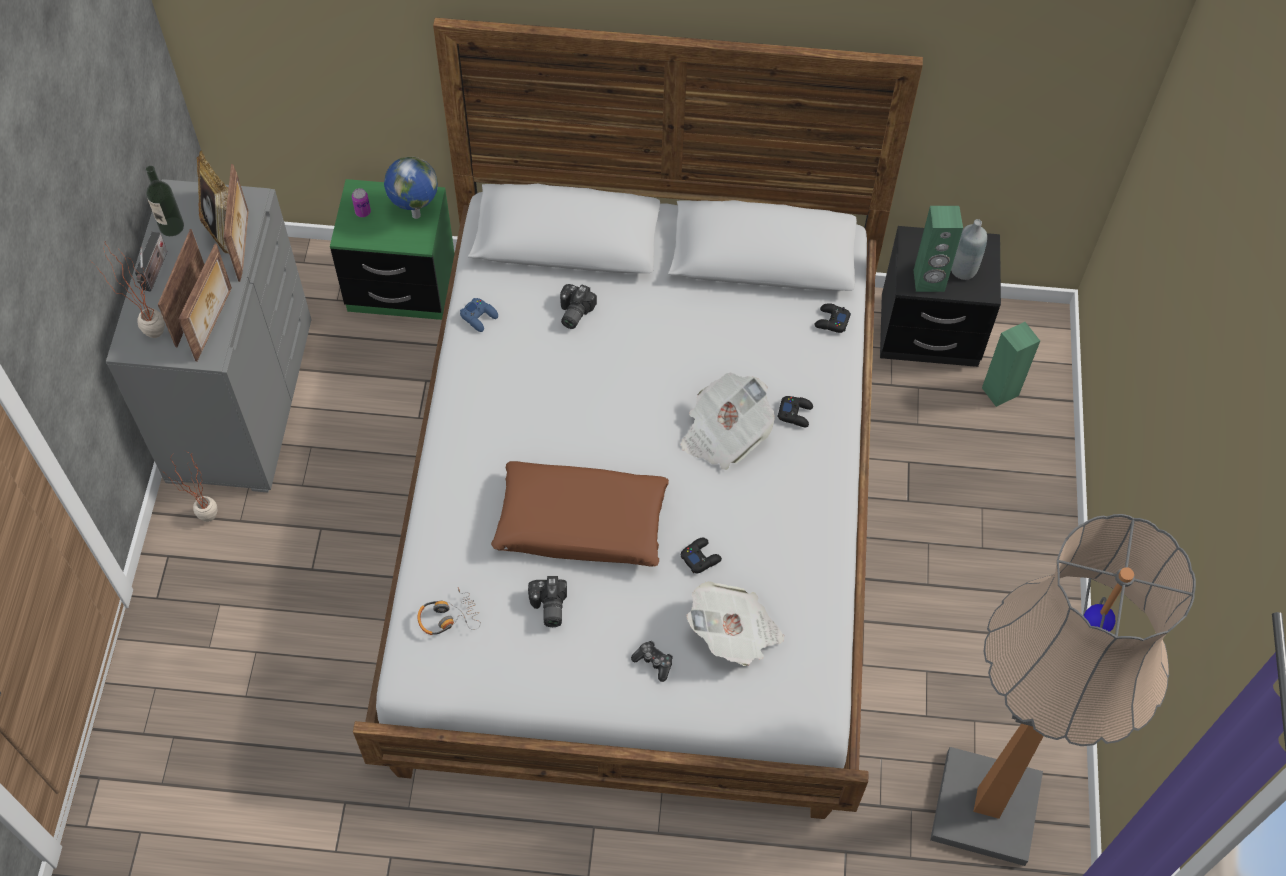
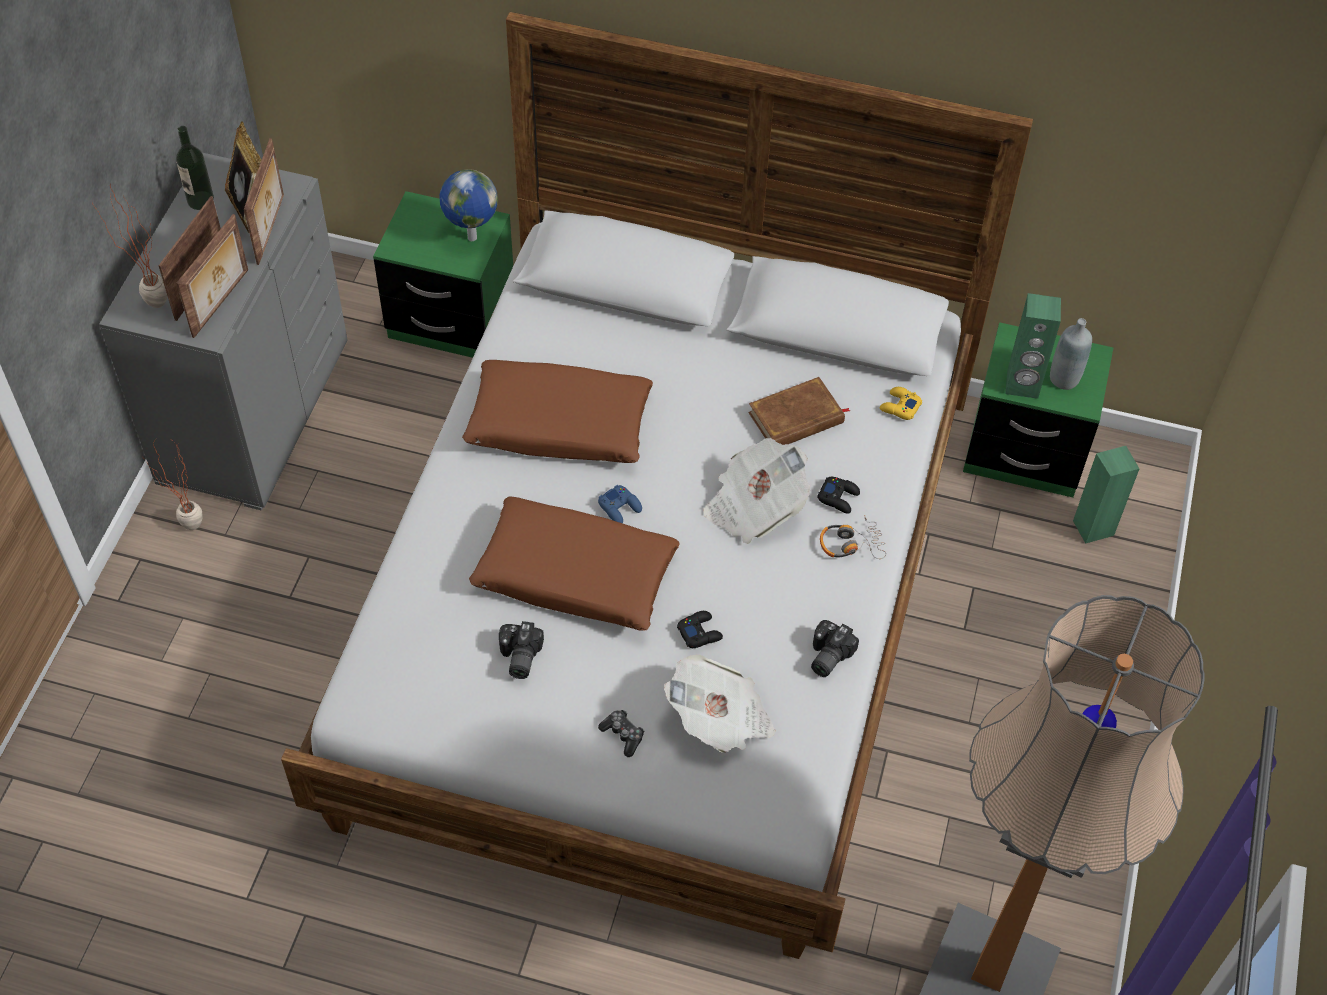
camera: 10 degrees right, 5 degrees down
radio [135,232,168,291] -> none
can [352,188,371,217] -> none
headphones [418,587,481,635] -> headphones moved to [820,515,886,559]
blue game controller [460,298,498,332] -> blue game controller moved to [598,484,642,523]
camera [560,284,597,329] -> camera moved to [811,620,859,677]
black game controller [814,303,851,333] -> yellow game controller [880,387,922,420]
black nightstand [880,226,1001,367] -> green nightstand [963,322,1113,497]
none -> brown pillow [462,360,653,463]
none -> brown book [748,377,850,445]

